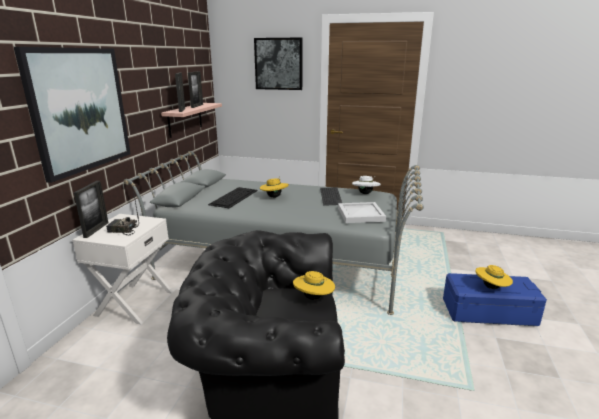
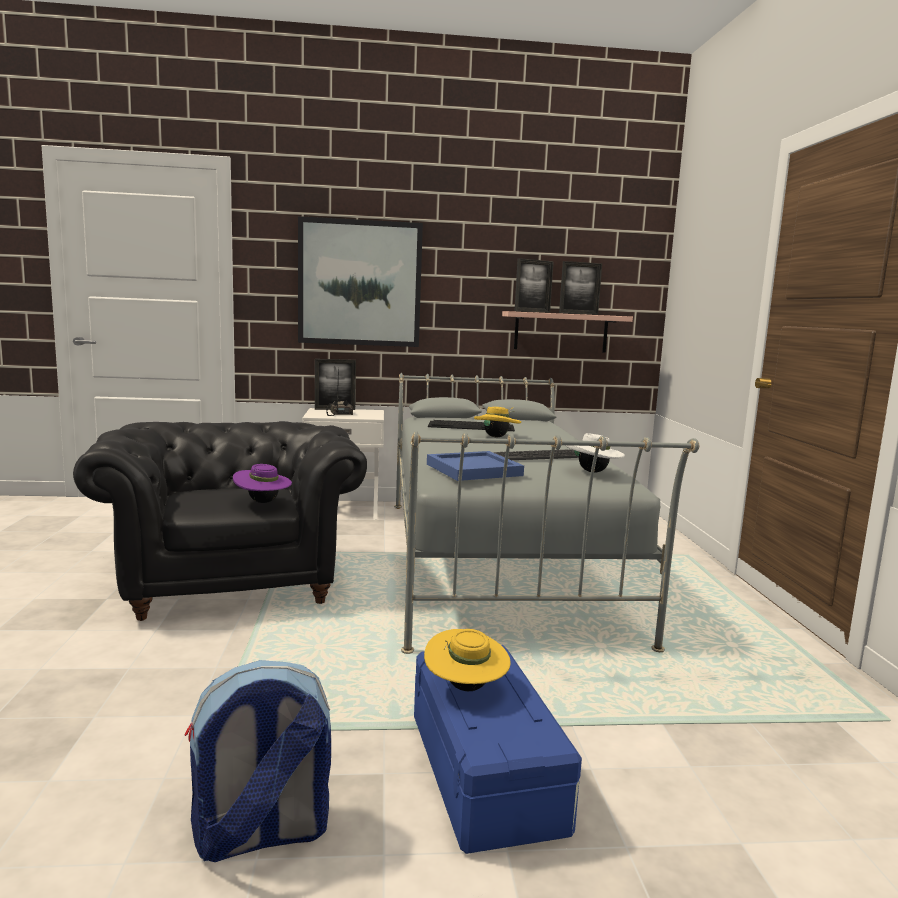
camera: 70 degrees right, 10 degrees down
picture [254,38,302,90] -> none
yellow hat [293,271,335,300] -> purple hat [233,464,292,503]
white tray [338,202,386,223] -> blue tray [427,451,524,481]
none -> backpack [185,660,331,862]

